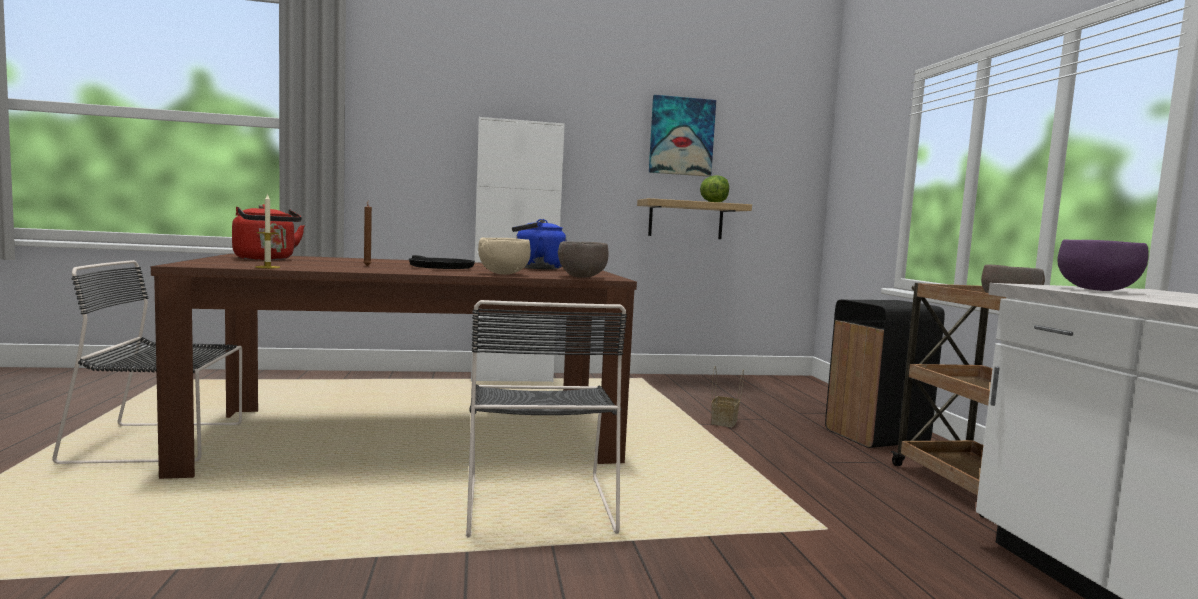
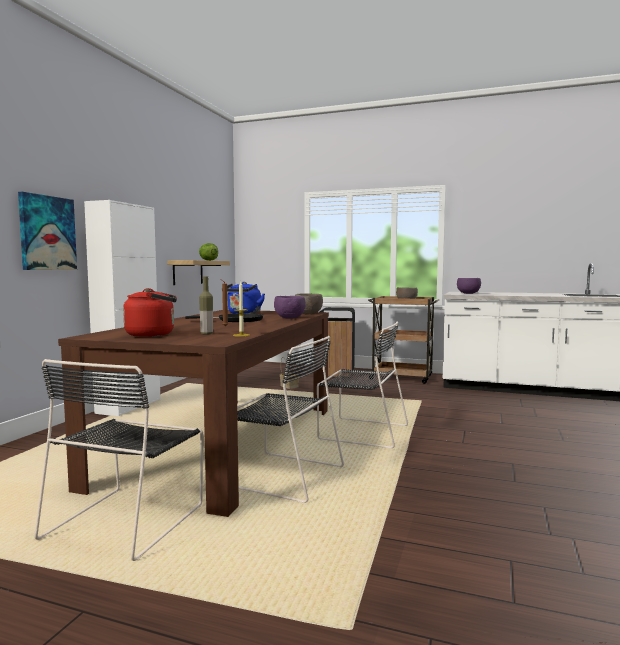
camera: 60 degrees left, 0 degrees up
beige bowl [478,237,531,274] -> purple bowl [274,296,306,319]
picture [649,95,716,177] -> picture moved to [18,192,77,270]
none -> bottle [199,276,213,335]
none -> black chair [237,336,344,503]

